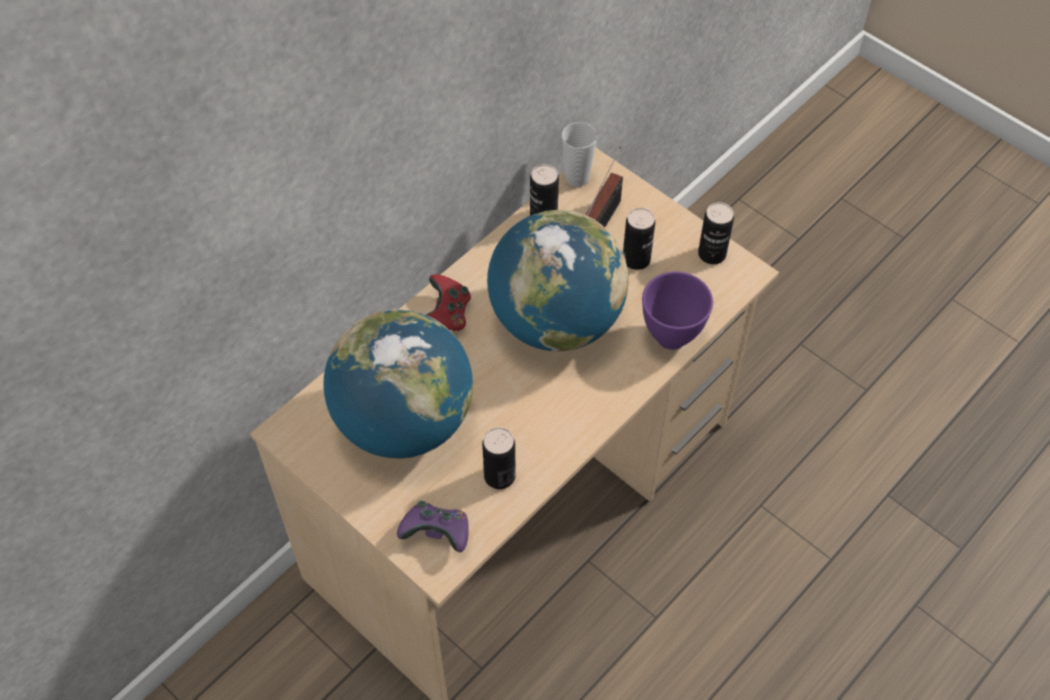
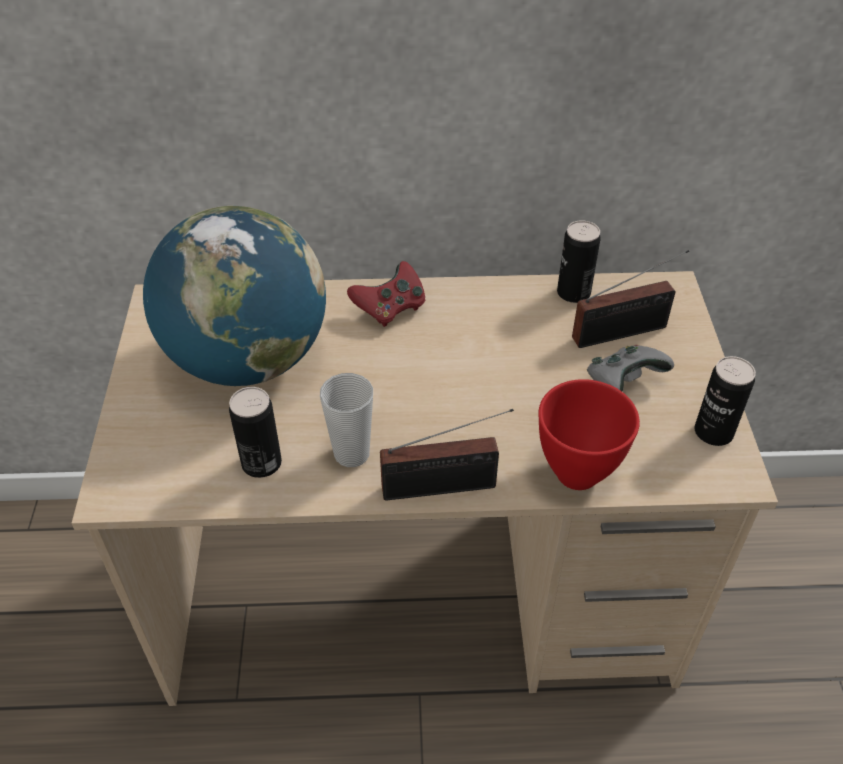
camera: 45 degrees right, 10 degrees down
purple game controller [397,501,469,552] -> none
globe [487,210,629,352] -> none
cup [562,122,597,187] -> cup moved to [320,373,373,467]
can [623,208,655,270] -> grey game controller [587,345,674,392]
purple bowl [642,272,713,350] -> red bowl [538,379,640,490]
none -> radio [380,409,514,500]

